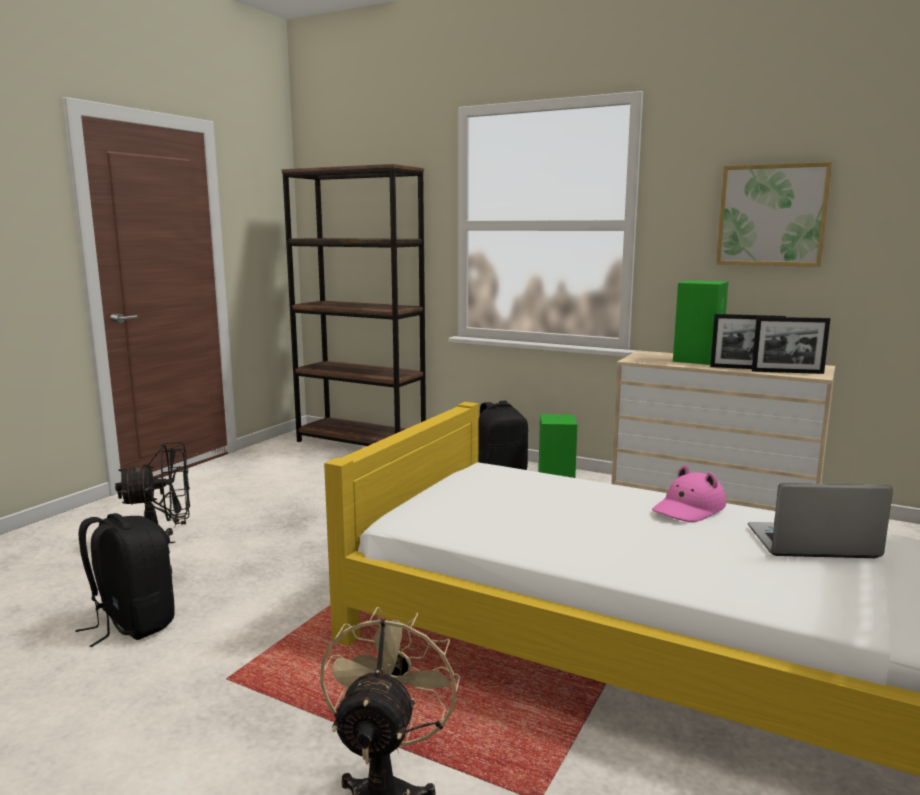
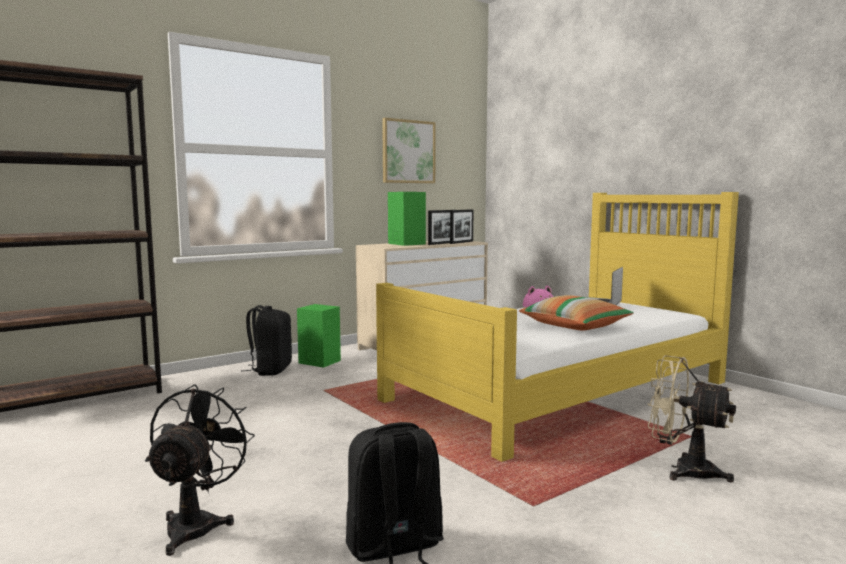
camera: 65 degrees left, 5 degrees down
none -> pillow [519,295,634,330]

